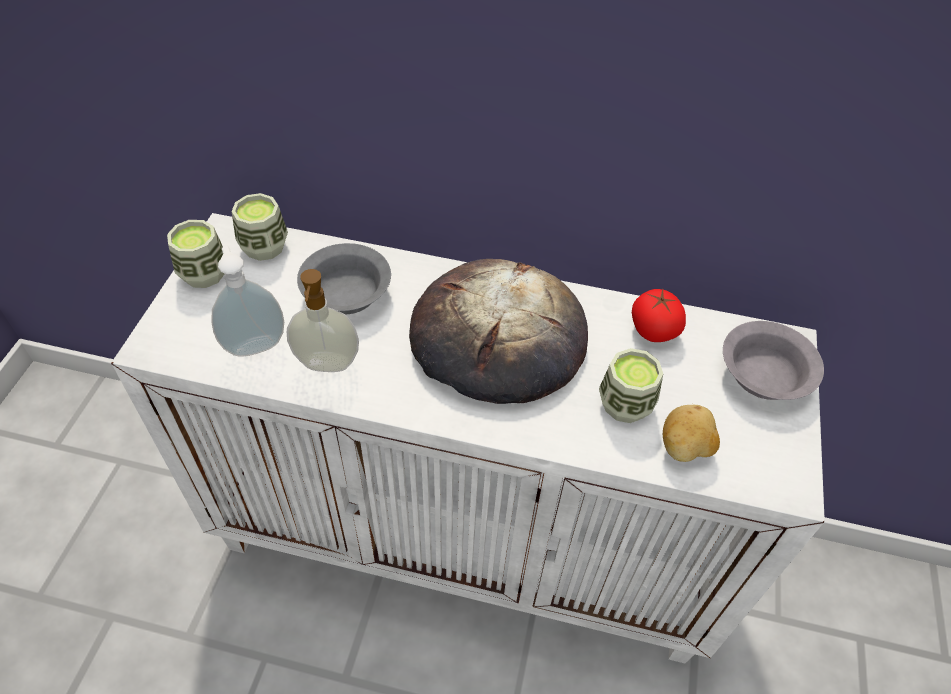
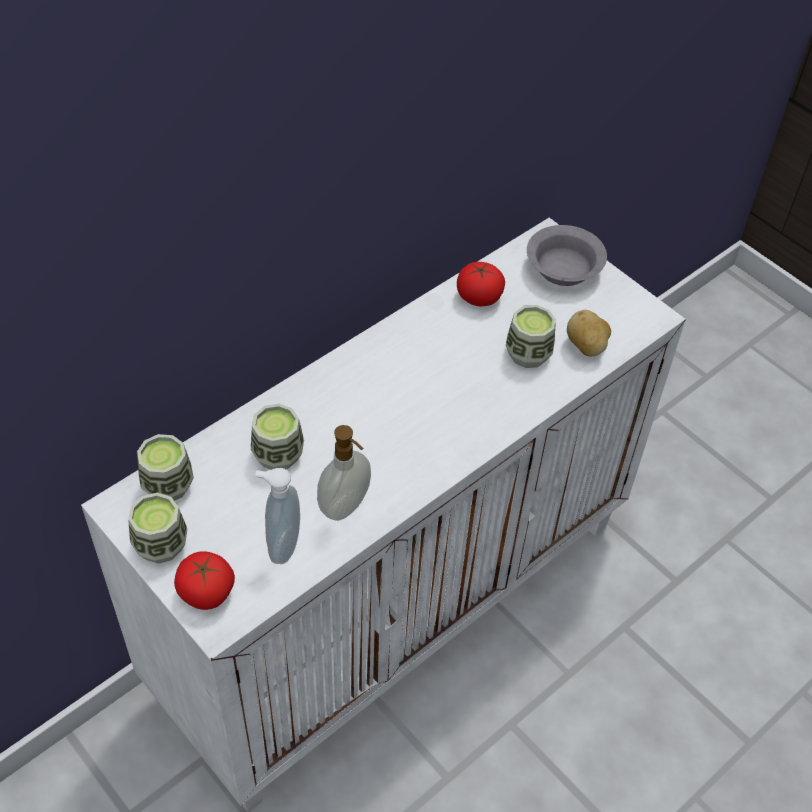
camera: 55 degrees left, 0 degrees up
grey bowl [297,243,391,314] -> cup [251,404,304,470]
bread [409,259,588,404] -> none
none -> tomato [174,551,235,610]

